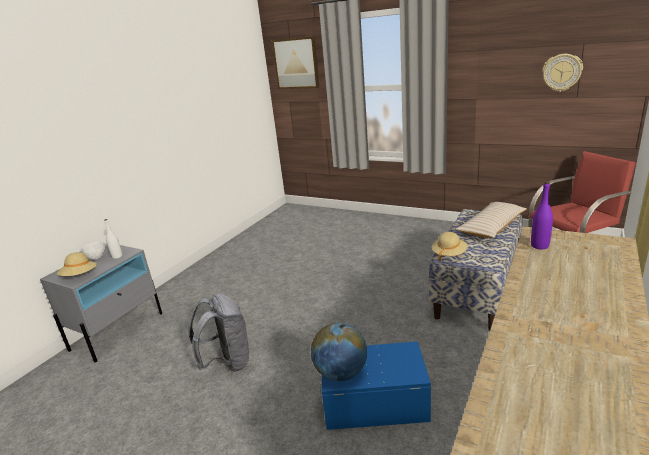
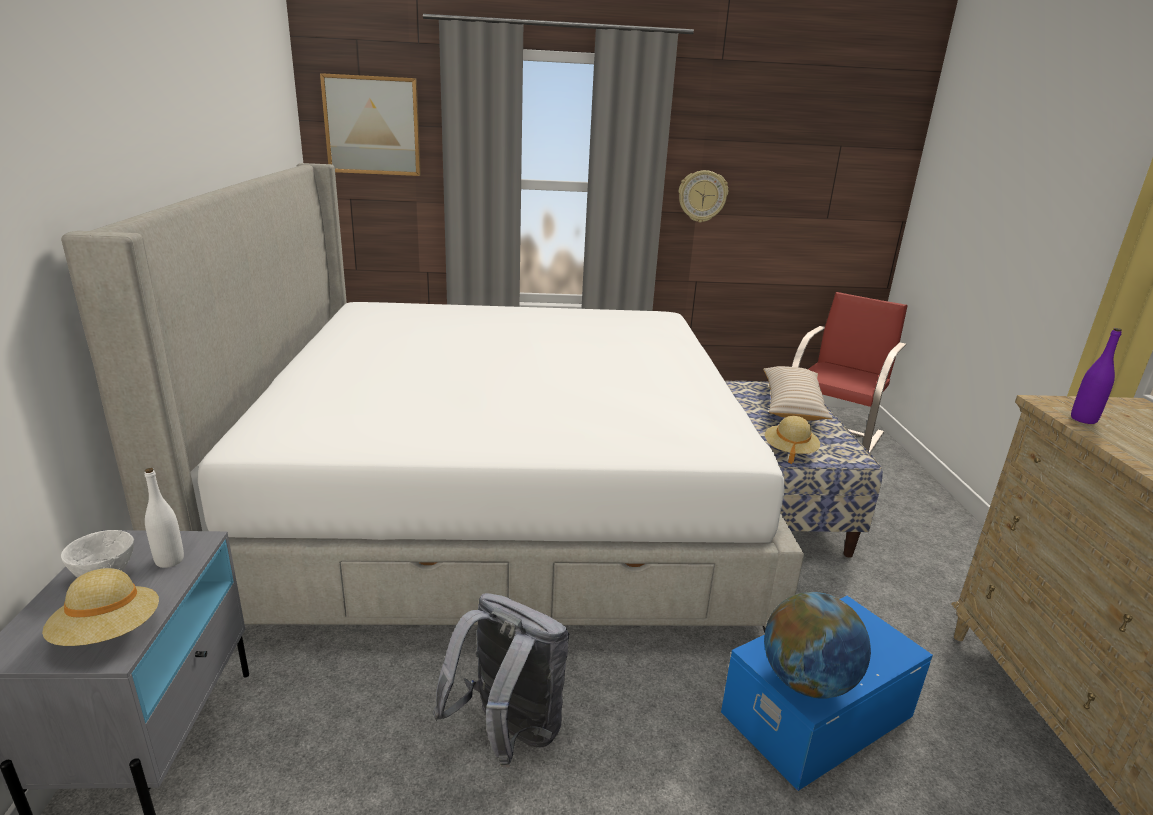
camera: 35 degrees left, 0 degrees up
wall clock [542,54,583,92] -> wall clock moved to [679,170,728,223]
none -> bed [61,163,804,633]

